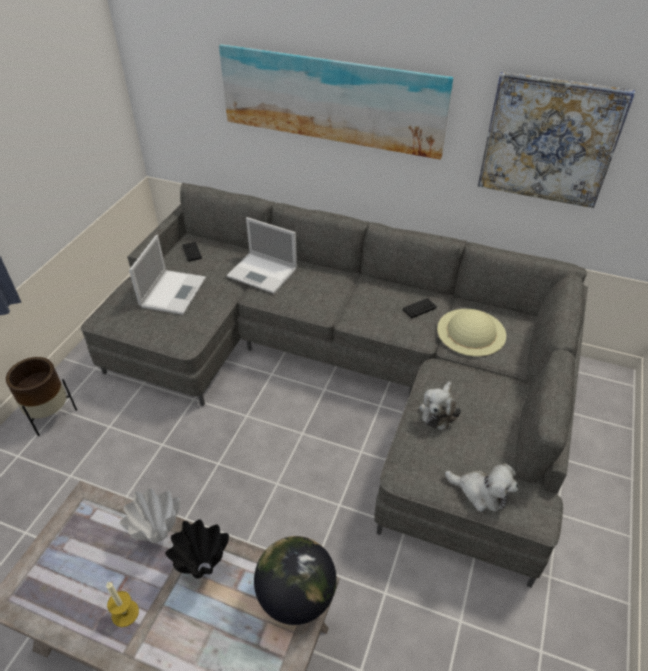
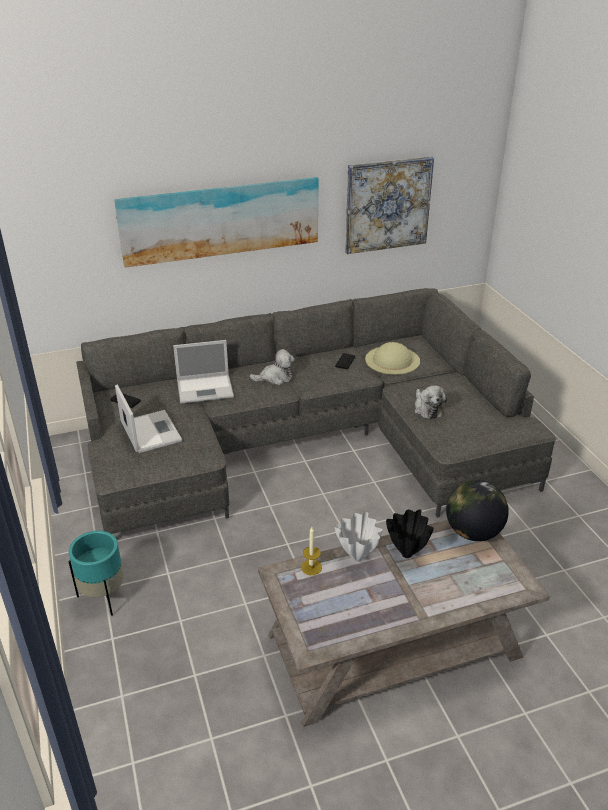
camera: 40 degrees left, 10 degrees down
brown planter [6,357,77,436] -> turquoise planter [68,531,124,616]
candle [106,582,139,627] -> candle moved to [301,527,322,575]
plush toy [445,463,518,512] -> plush toy moved to [250,349,295,385]

